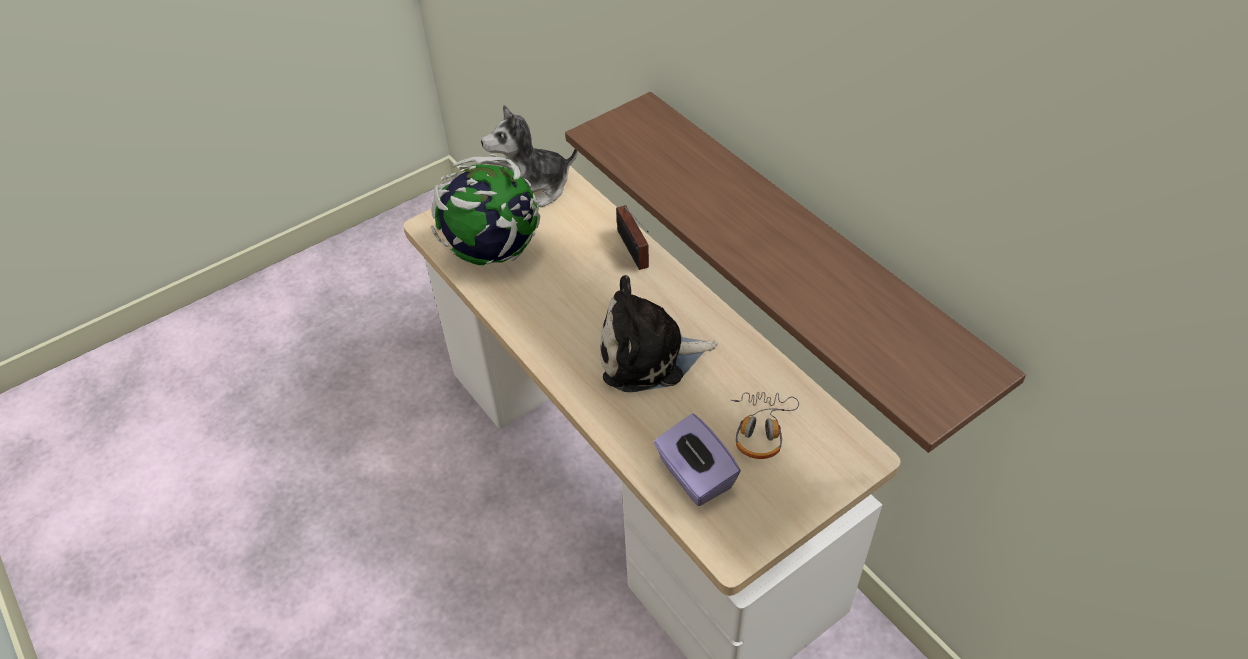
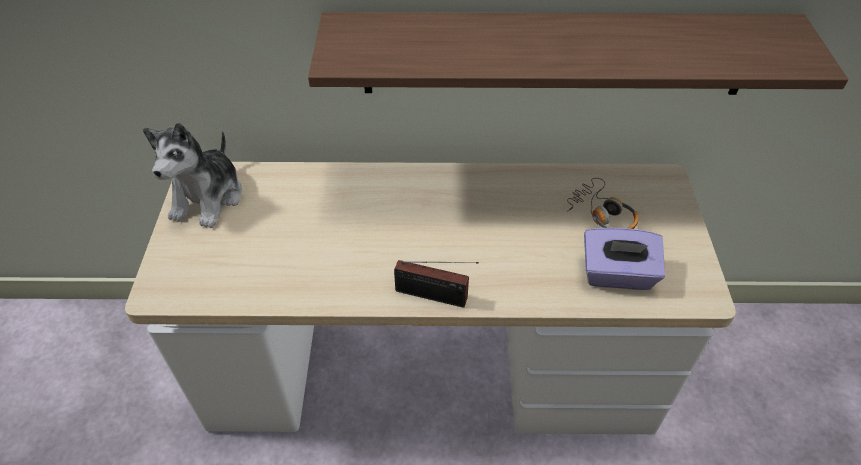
camera: 55 degrees left, 0 degrees up
globe [431,154,540,265] -> none
plush toy [600,275,718,392] -> none
radio [616,205,649,270] -> radio moved to [394,260,479,308]

